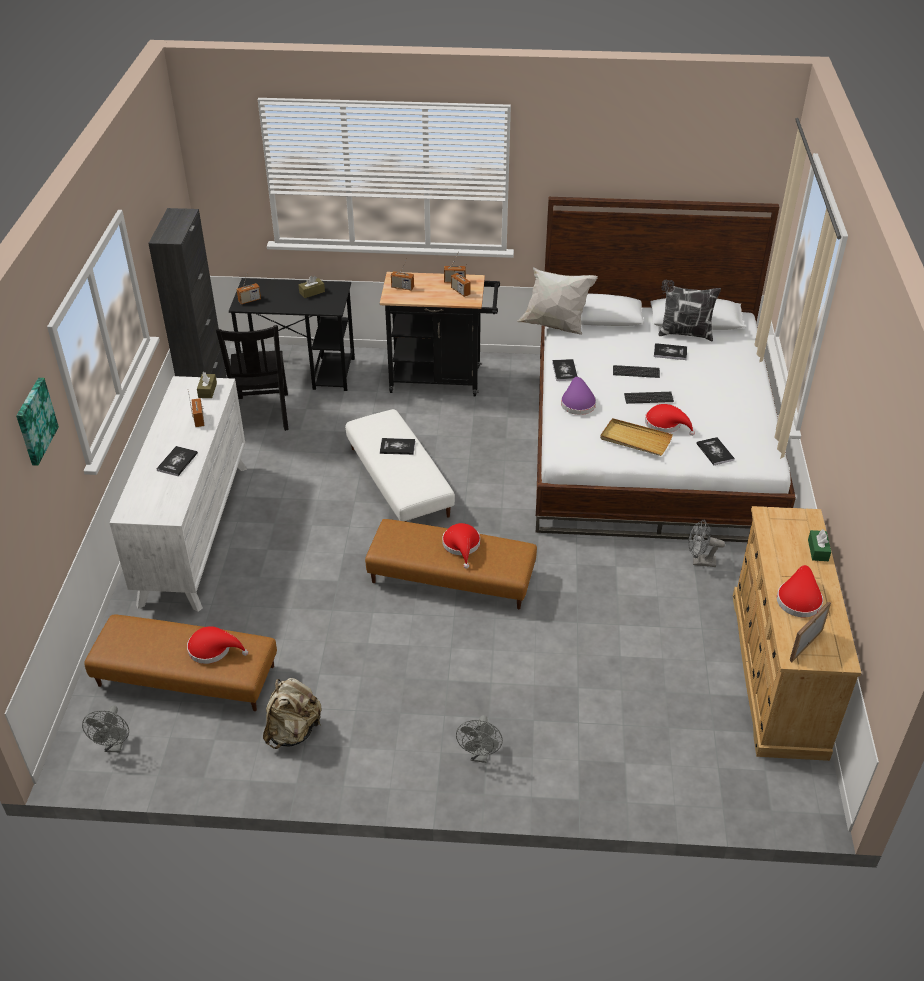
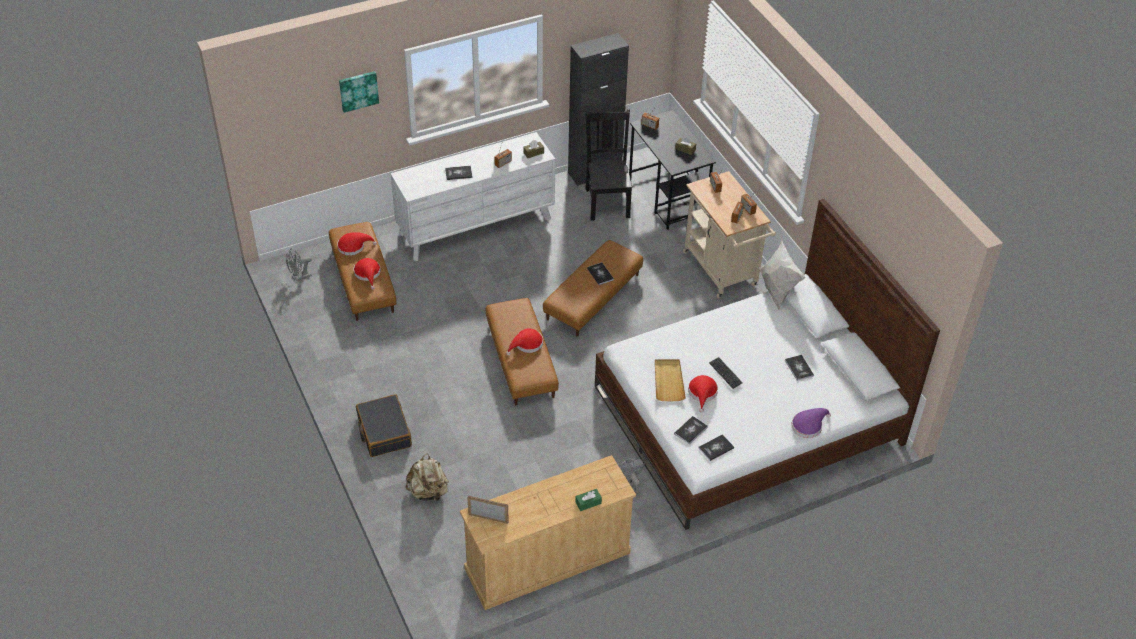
camera: 60 degrees right, 5 degrees up
black chair [216,325,289,431] -> black chair turned 120 degrees clockwise [585,109,632,221]
beige backpack [263,678,321,749] -> beige backpack moved to [405,454,449,501]
white ottoman [345,409,455,522] -> brown ottoman [543,240,643,337]
black cart [380,272,500,396] -> beige cart [683,171,776,298]
grey fan [456,715,503,763] -> black suitcase [356,394,412,457]
book [552,359,578,381] -> book moved to [699,434,734,461]
purple hat [561,377,596,415] -> purple hat moved to [791,408,831,438]
keyboard [613,365,660,378] -> none
pillow [659,280,721,341] -> none
red hat [777,565,823,617] -> red hat moved to [337,232,377,256]

